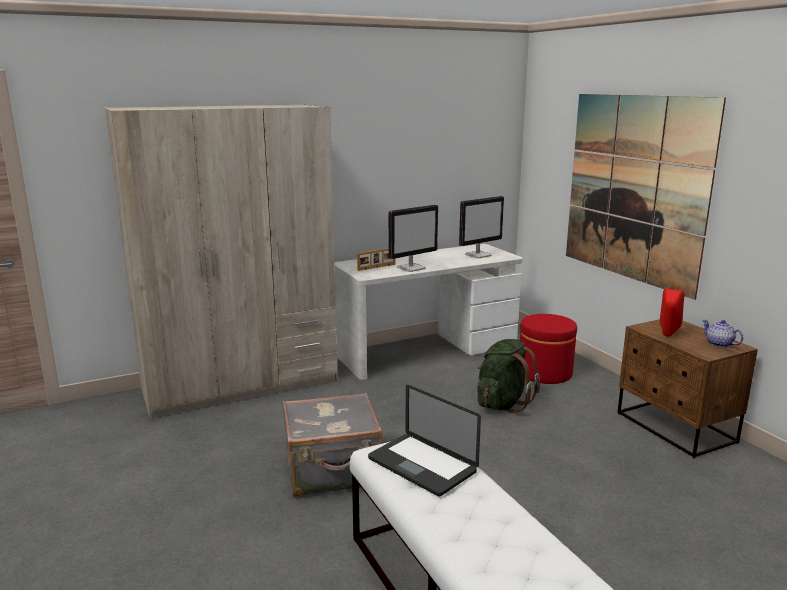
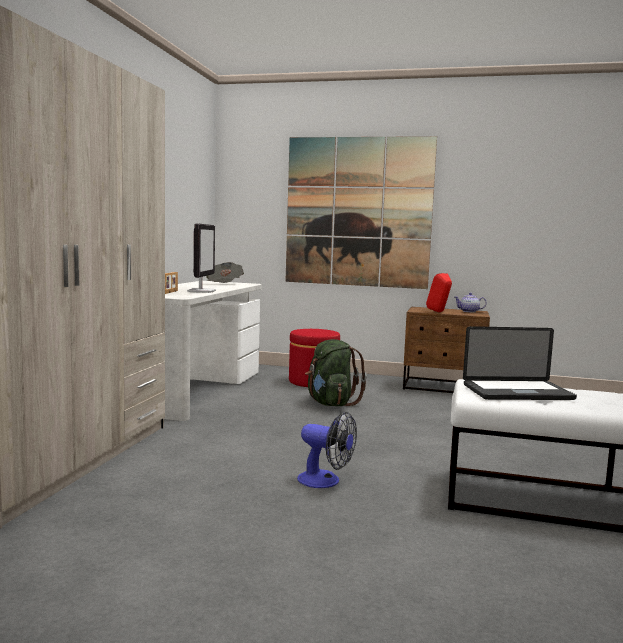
camera: 50 degrees left, 10 degrees down
grey suitcase [283,393,383,497] -> fan [297,412,357,488]
monitor [459,196,504,258] -> newspaper [206,262,244,283]

